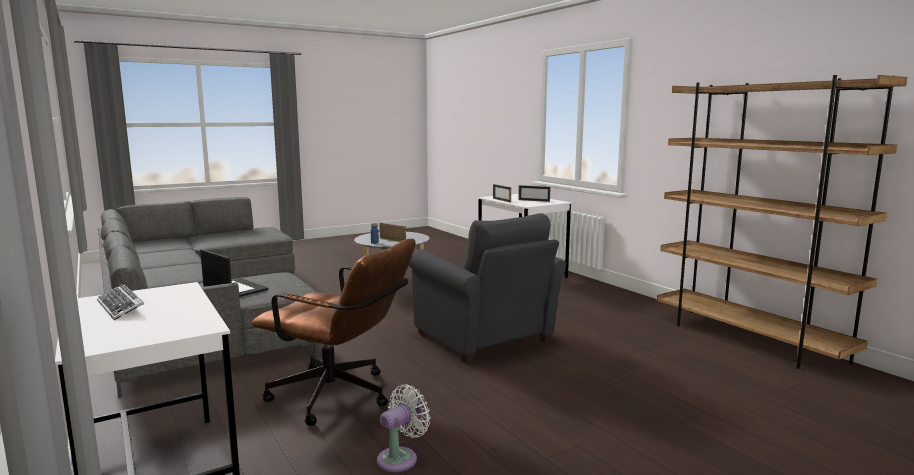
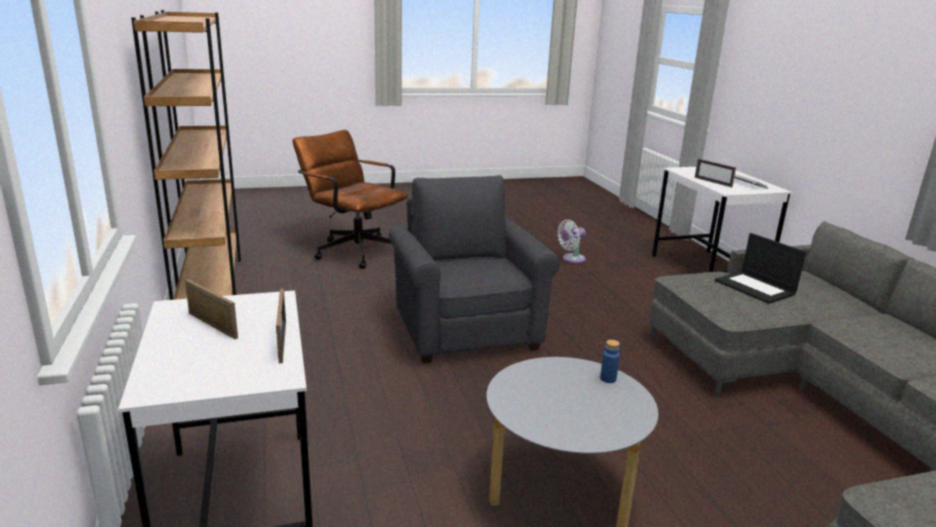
camera: 165 degrees left, 10 degrees up
brown office chair [252,239,415,426] -> brown office chair moved to [292,130,408,269]
picture frame [379,223,406,242] -> picture frame moved to [695,158,736,188]

